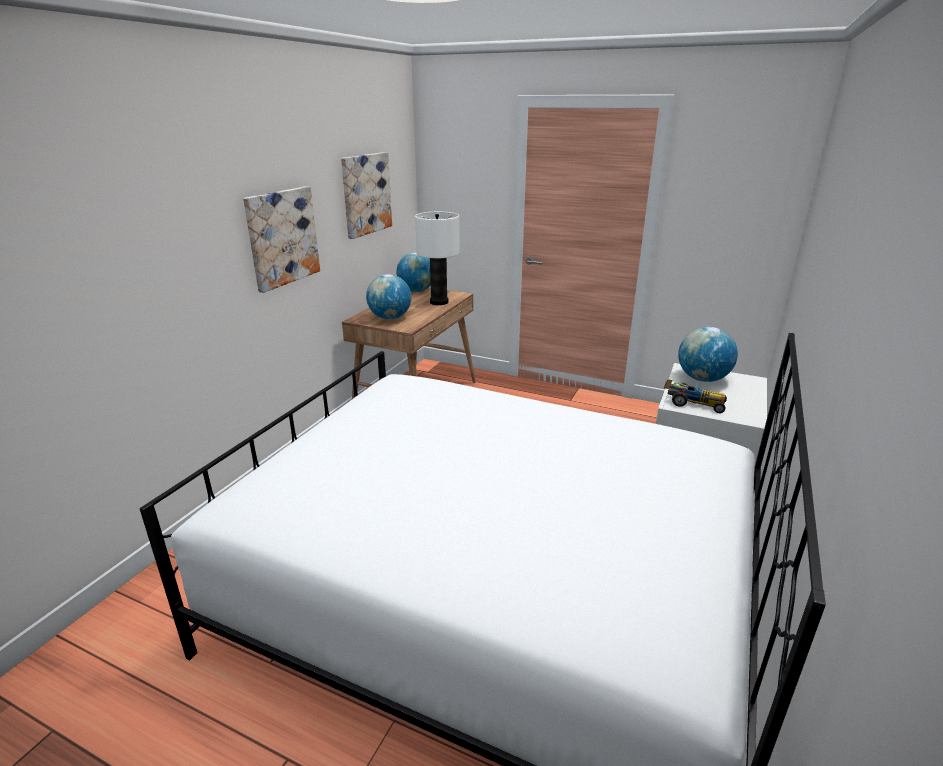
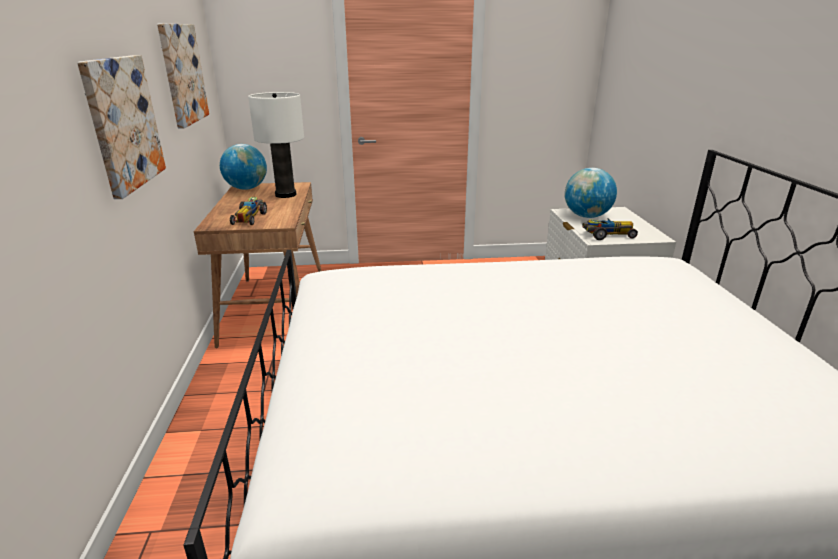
camera: 30 degrees left, 0 degrees up
globe [366,274,411,320] -> toy car [230,196,267,225]

